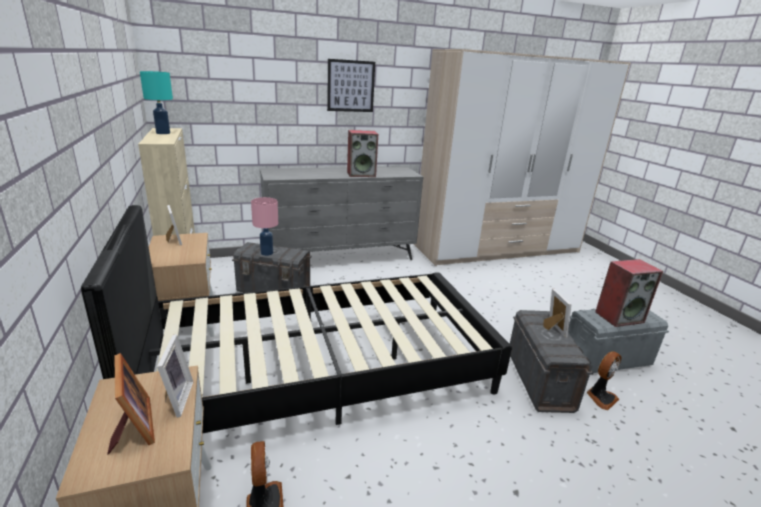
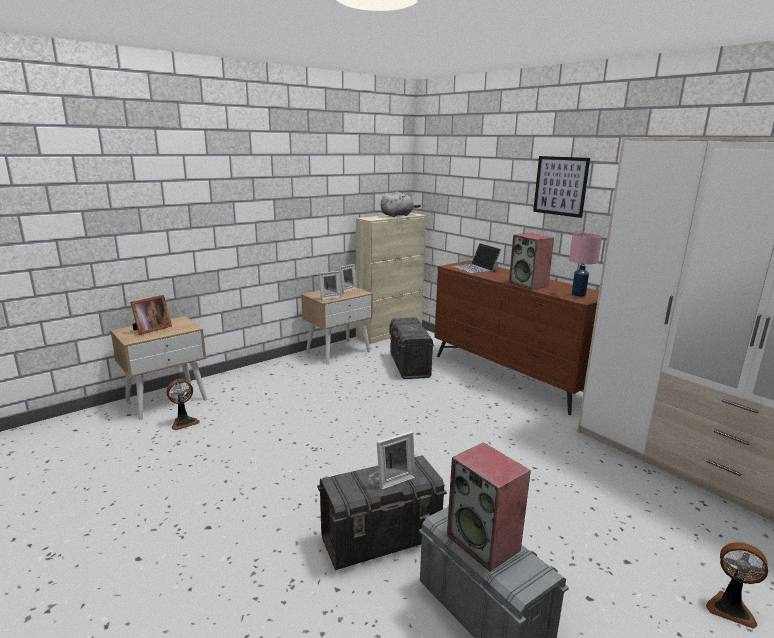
camera: 70 degrees right, 5 degrees down
black bed [81,205,512,434] -> none
turquoise table lamp [140,71,173,134] -> grey plush toy [381,191,421,217]
picture frame [157,334,194,418] -> picture frame moved to [319,271,342,300]
pink table lamp [251,197,278,256] -> pink table lamp moved to [569,233,602,297]
grey dresser [260,166,423,260] -> brown dresser [434,260,599,415]
fan [587,351,621,410] -> fan moved to [706,542,768,629]
none -> laptop [453,243,502,274]

